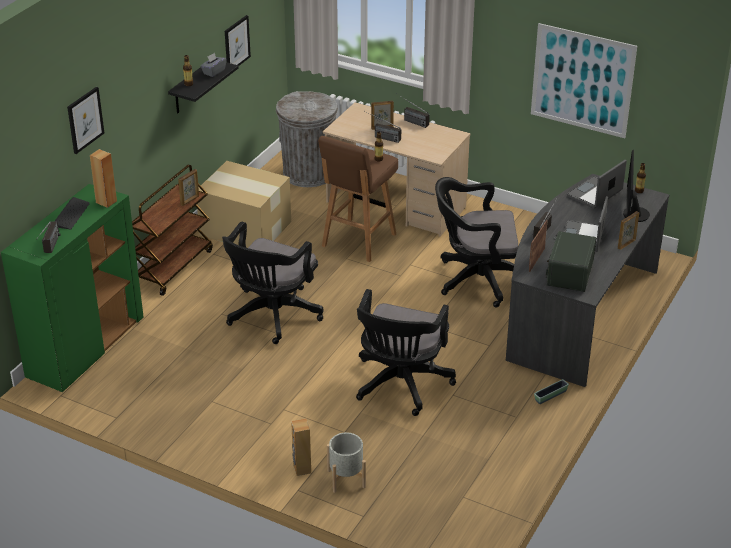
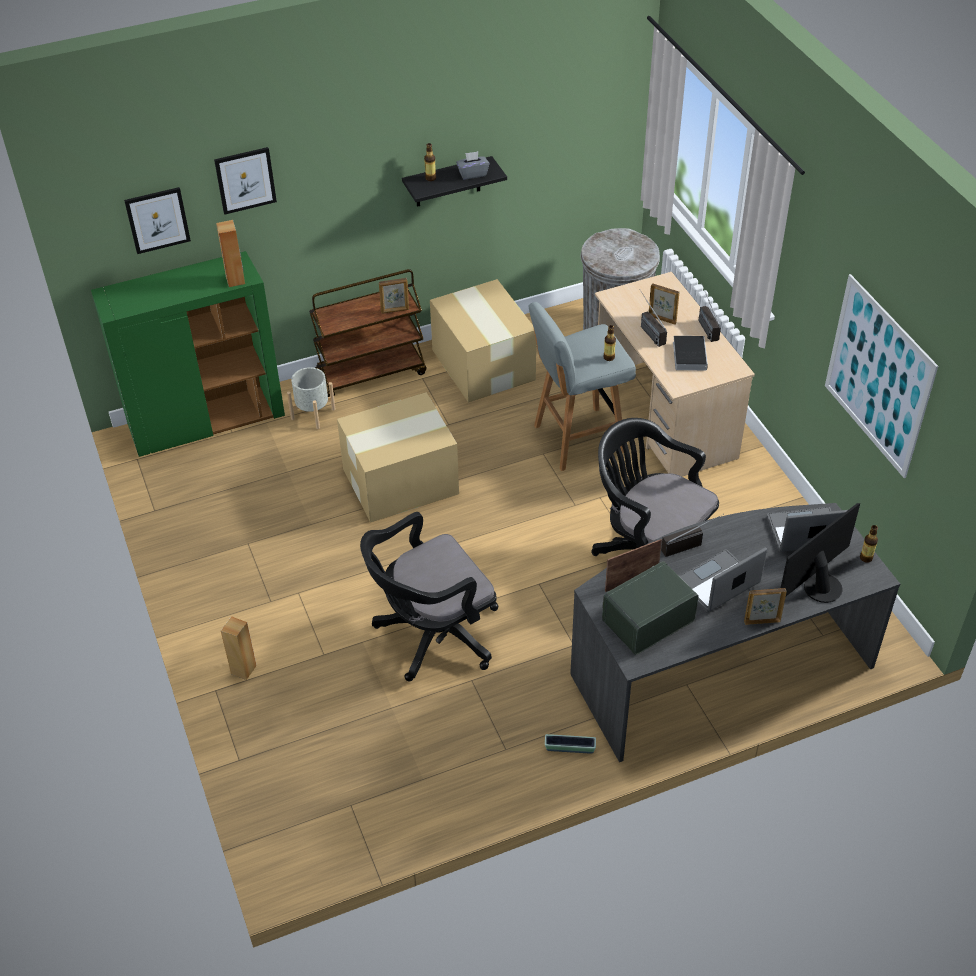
camera: 40 degrees right, 10 degrees up
radio [36,221,61,253] -> none
keyboard [54,197,90,229] -> none
black office chair [222,222,324,344] -> cardboard box [337,392,459,523]
picture [225,15,251,66] -> picture moved to [124,187,191,254]
brown stool [318,136,398,262] -> grey stool [528,302,636,471]
grey planter [327,432,366,493] -> grey planter moved to [287,367,336,429]
none -> book [673,336,708,370]

